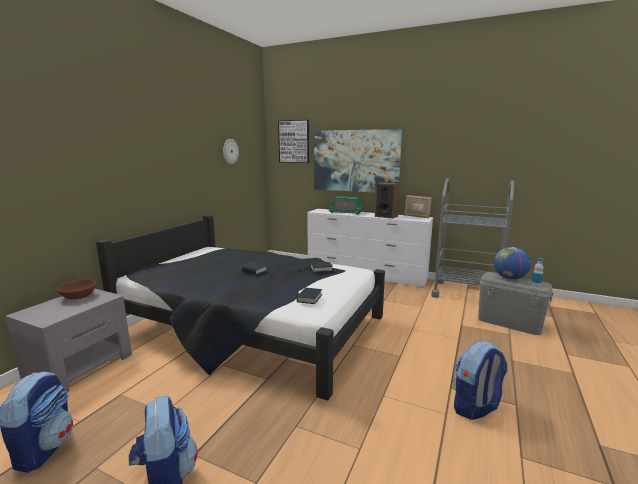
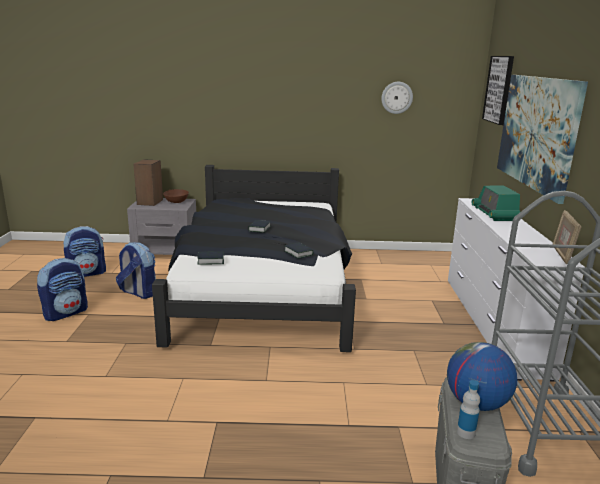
camera: 65 degrees right, 5 degrees up
speaker [375,182,400,219] -> speaker moved to [133,159,163,206]
backpack [454,341,507,420] -> backpack moved to [116,242,156,299]

